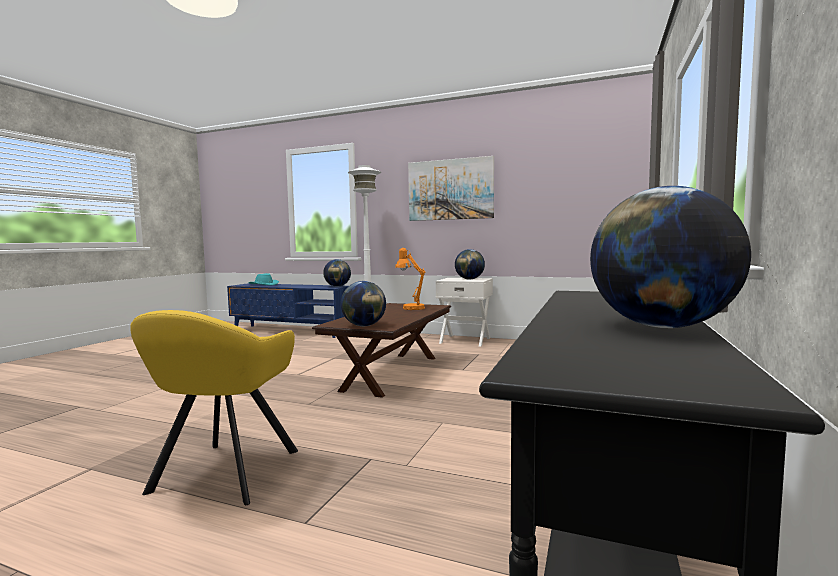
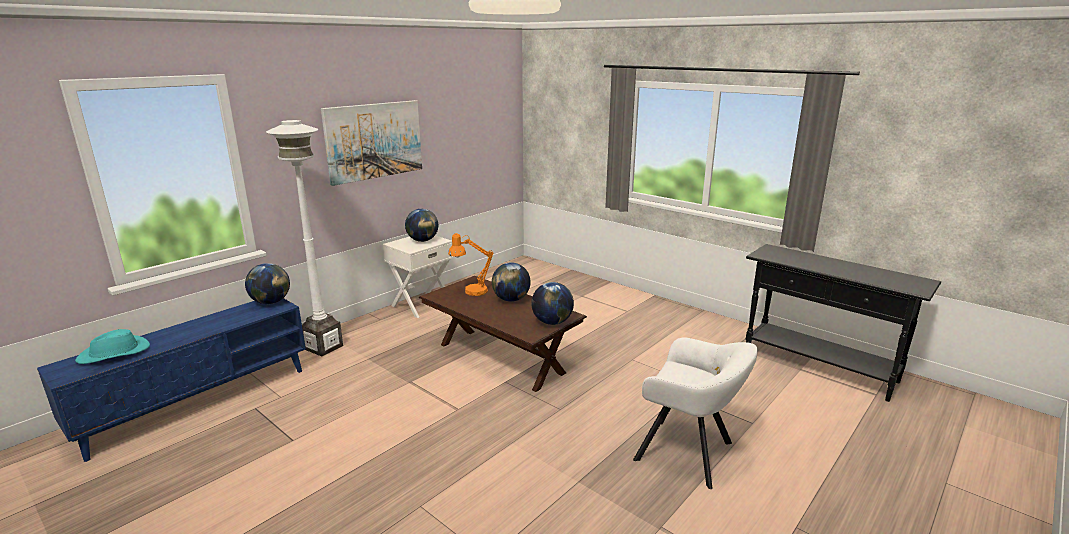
camera: 70 degrees left, 15 degrees up
yellow armchair [130,310,298,505] -> white armchair [633,337,758,489]
globe [590,186,751,328] -> globe moved to [492,262,531,302]

